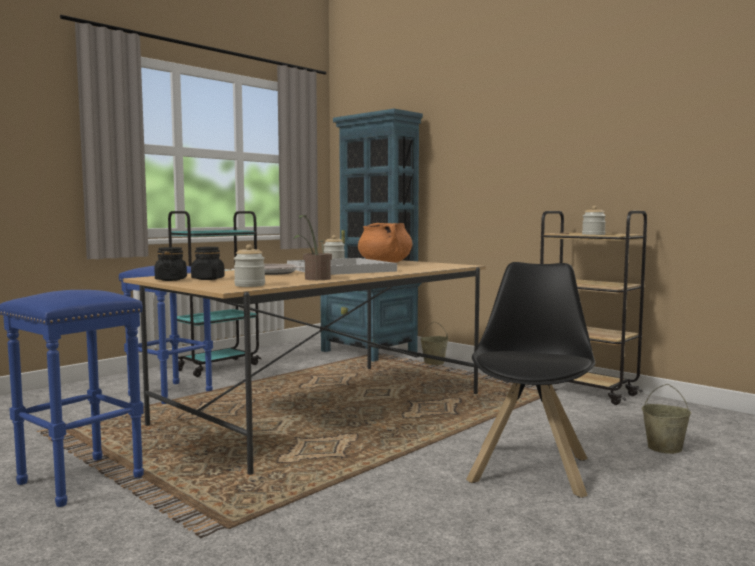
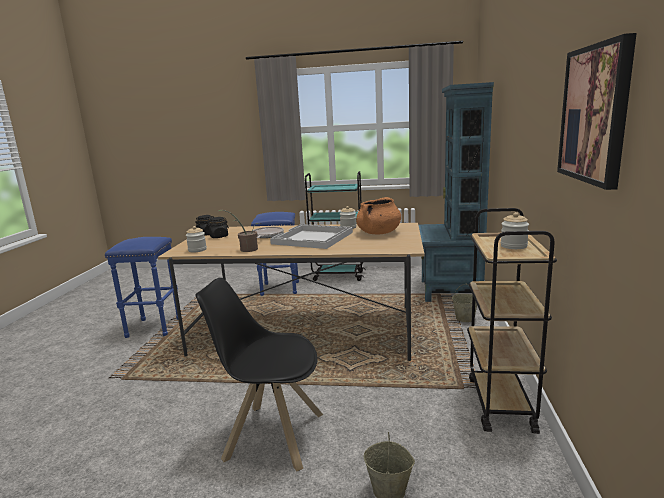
camera: 55 degrees right, 10 degrees up
black chair [466,262,596,498] -> black chair turned 150 degrees counterclockwise [195,278,323,471]
none -> picture [557,33,637,190]

